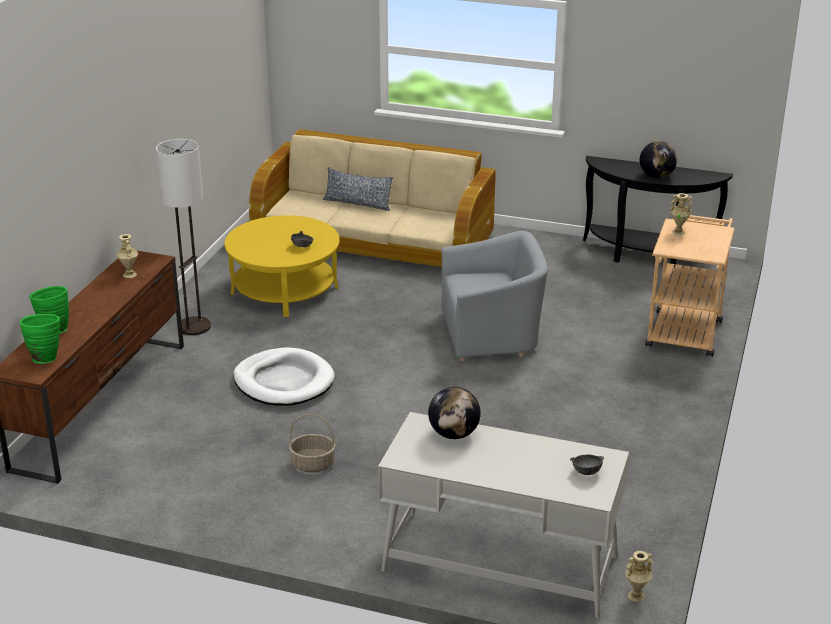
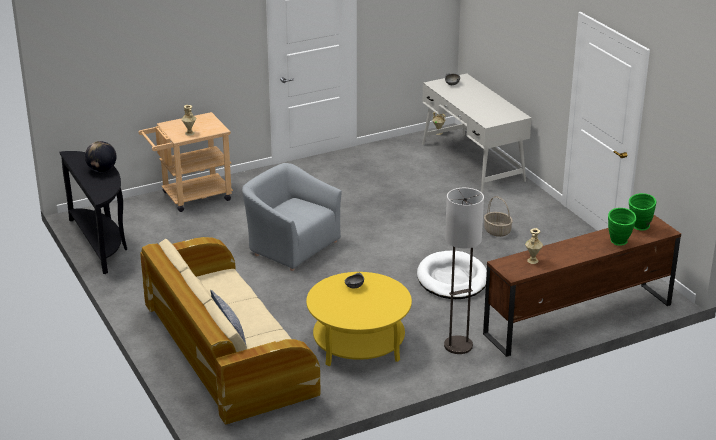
camera: 135 degrees left, 0 degrees up
globe [428,387,481,439] -> none

